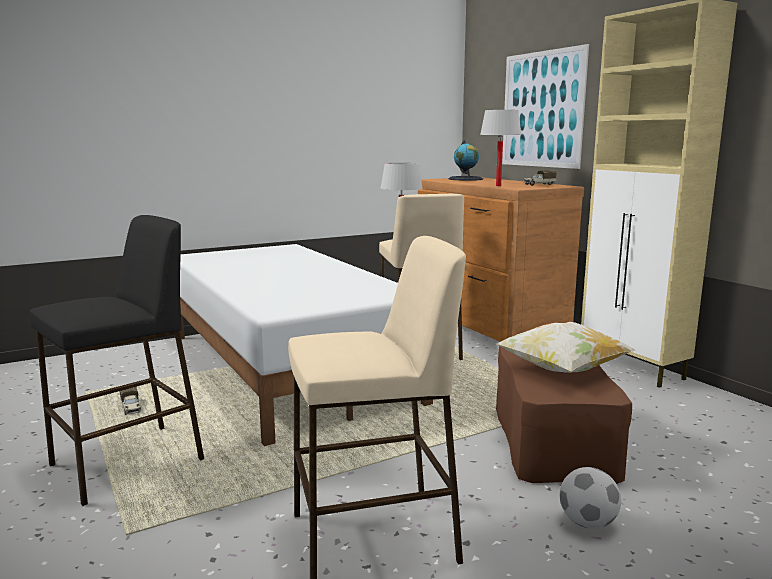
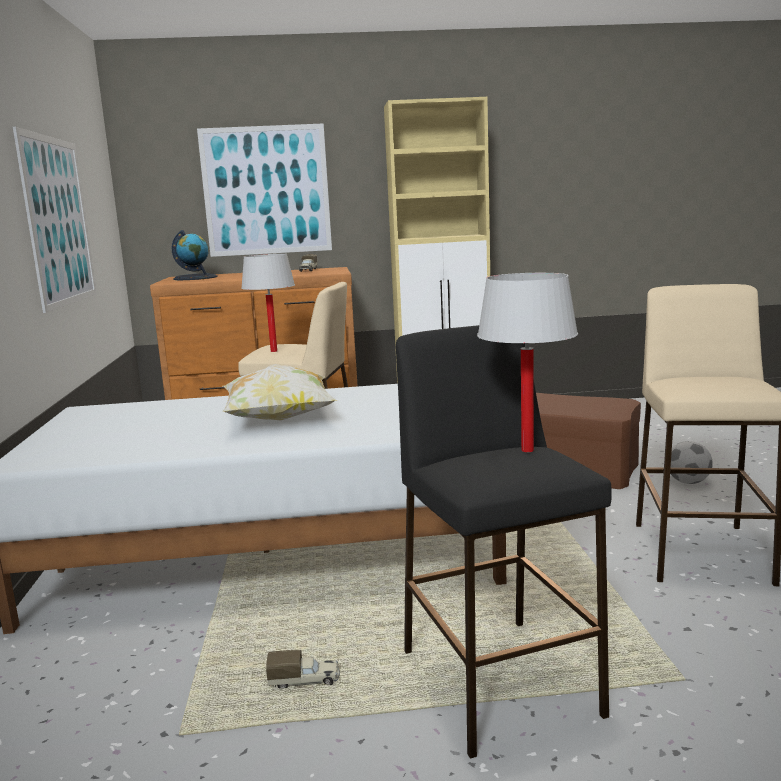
camera: 65 degrees left, 0 degrees up
white table lamp [480,110,521,186] -> white table lamp moved to [477,273,578,452]
pillow [496,322,636,373] -> pillow moved to [222,364,337,420]
none -> picture [13,127,97,313]

